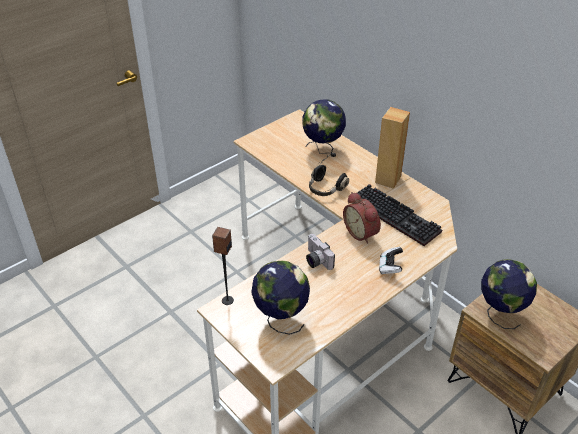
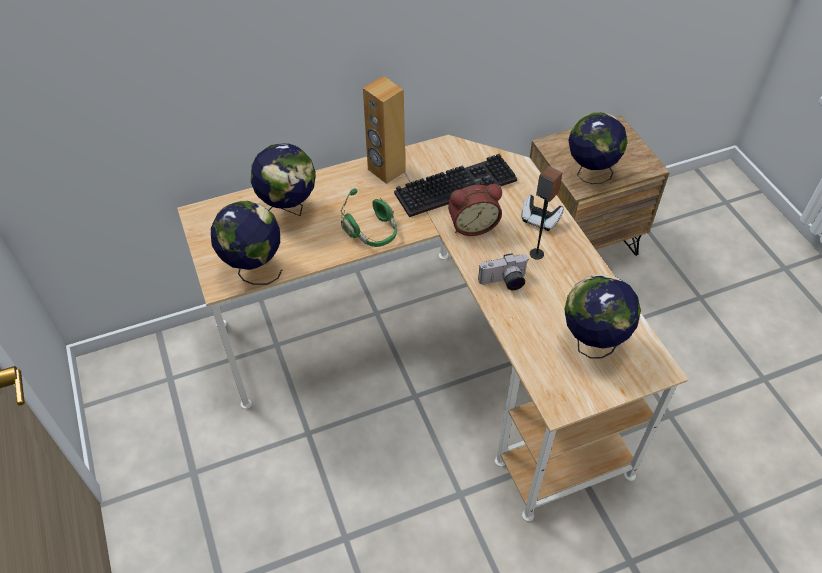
camera: 70 degrees left, 10 degrees up
speaker [212,227,234,305] -> speaker moved to [530,166,562,260]
black headphones [309,153,349,196] -> green headphones [341,188,397,247]
none -> globe [211,201,282,285]

